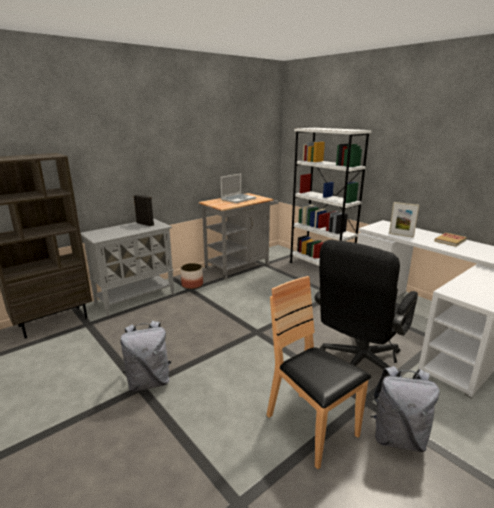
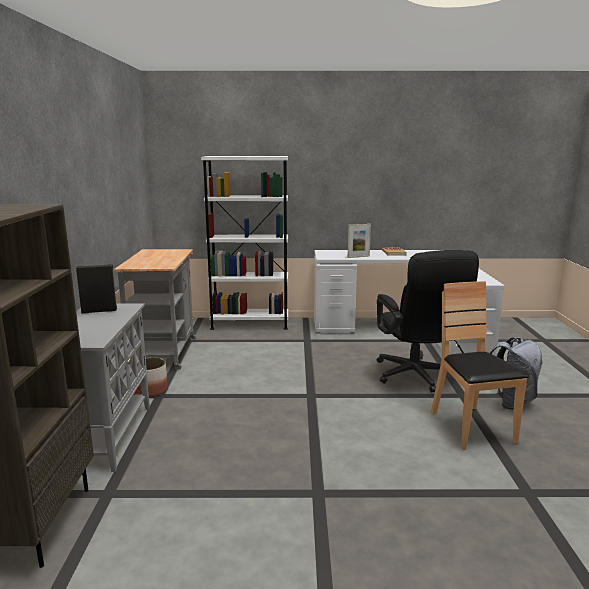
camera: 50 degrees left, 5 degrees down
grey backpack [120,321,172,392] -> none
laptop [221,173,256,203] -> none
brown chair [266,276,371,469] -> brown chair turned 75 degrees clockwise [431,281,530,450]

